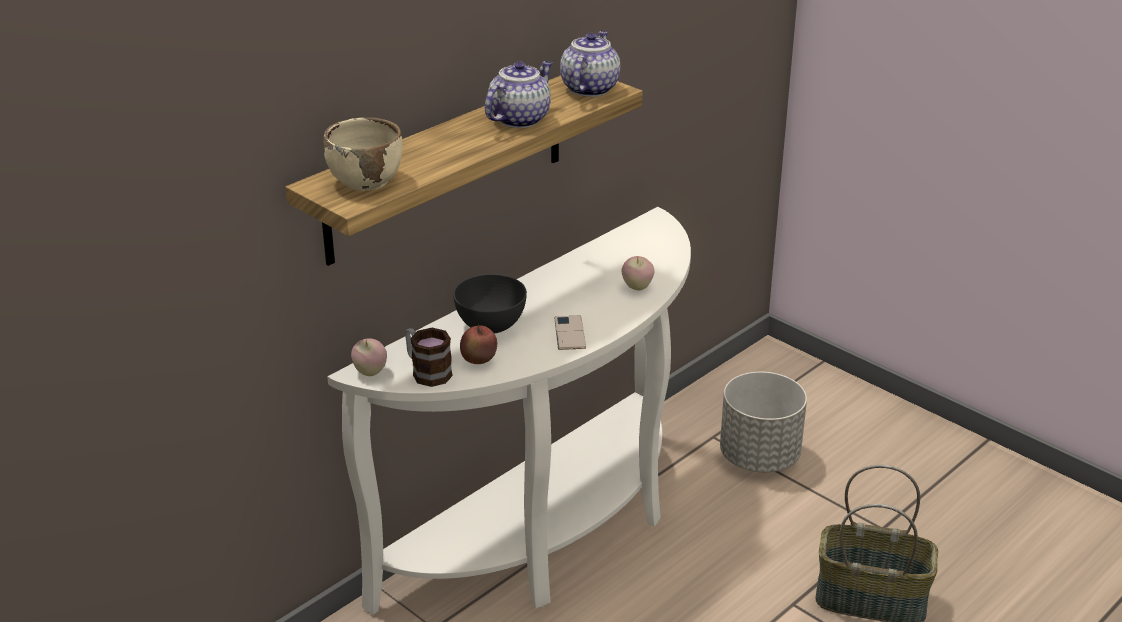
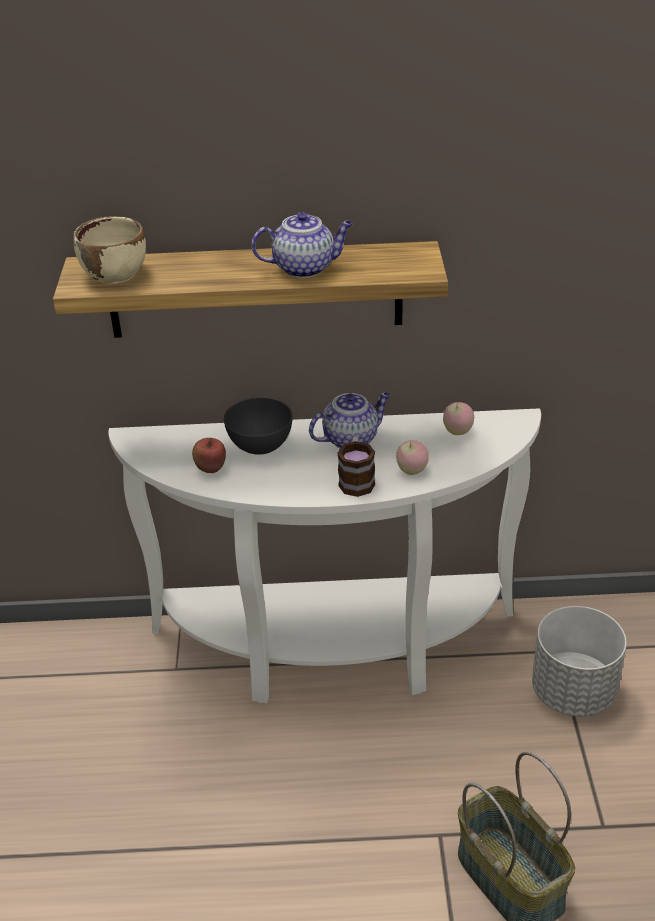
camera: 45 degrees right, 5 degrees up
apple [351,338,387,376] -> apple moved to [443,402,474,435]
mug [405,328,453,387] -> mug moved to [337,436,375,497]
phone [554,316,586,350] -> none
teapot [560,31,620,97] -> teapot moved to [309,392,391,448]

